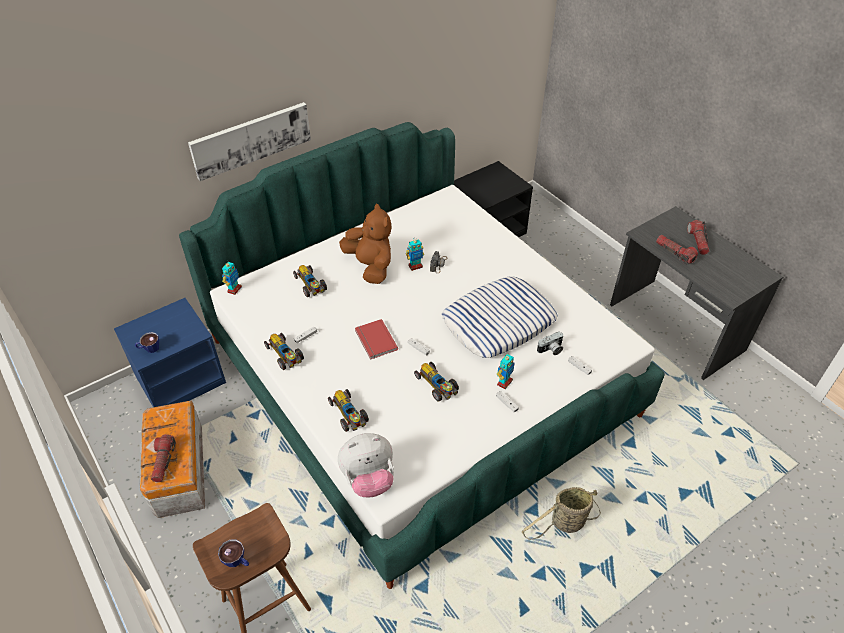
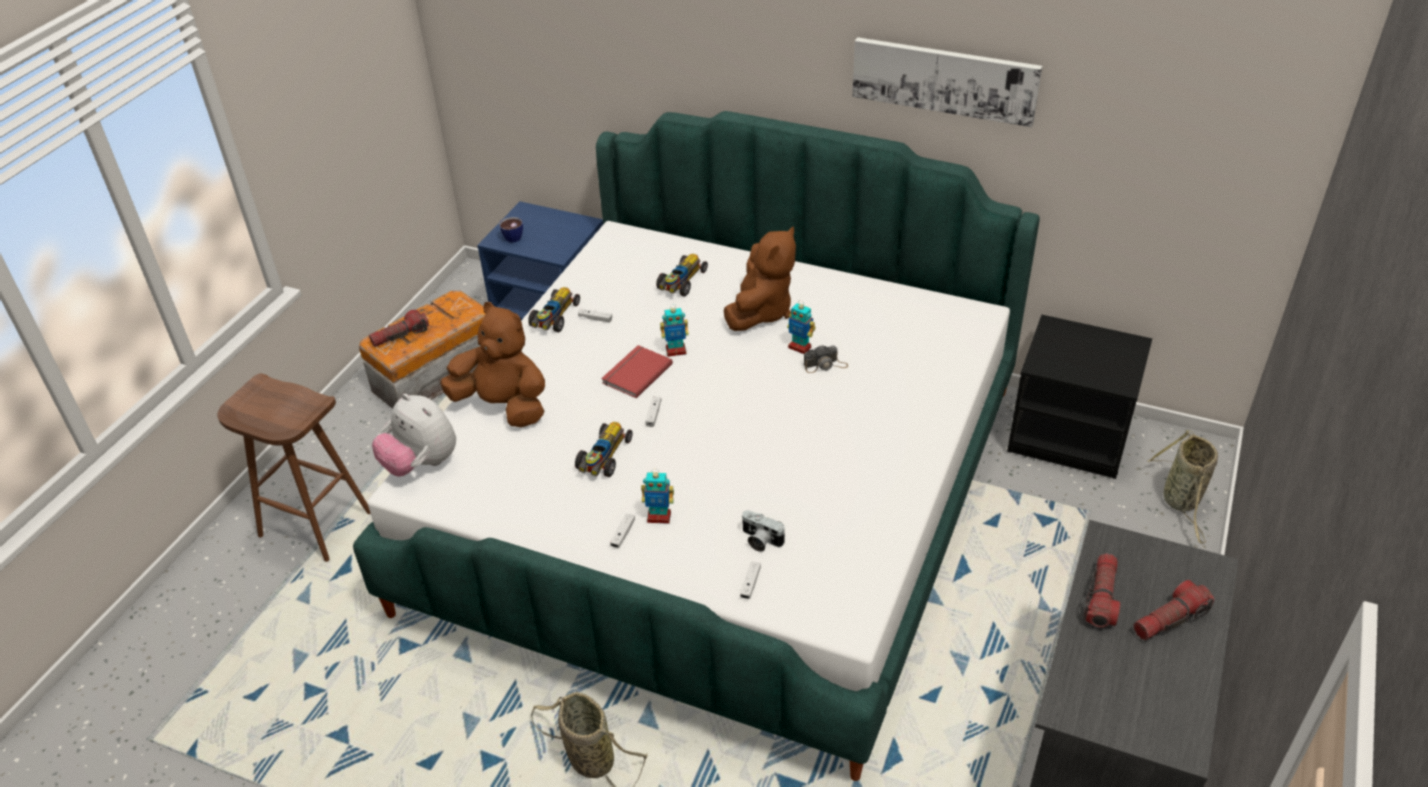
camera: 60 degrees right, 5 degrees down
picture [188,102,311,181] -> picture moved to [852,37,1042,127]
cup [218,539,249,567] -> none
toy robot [222,262,242,295] -> toy robot moved to [660,304,689,357]
toy car [328,389,369,432] -> brown plush toy [440,302,545,427]
pillow [442,276,558,358] -> none
none -> basket [1147,430,1218,543]

